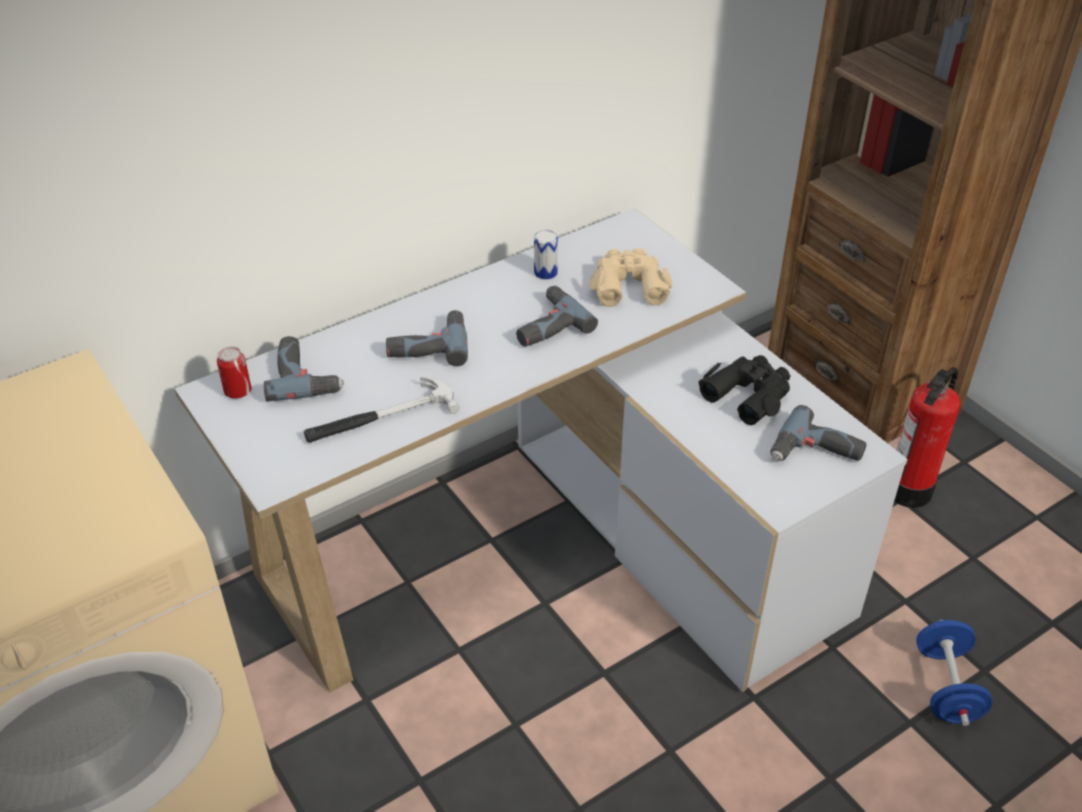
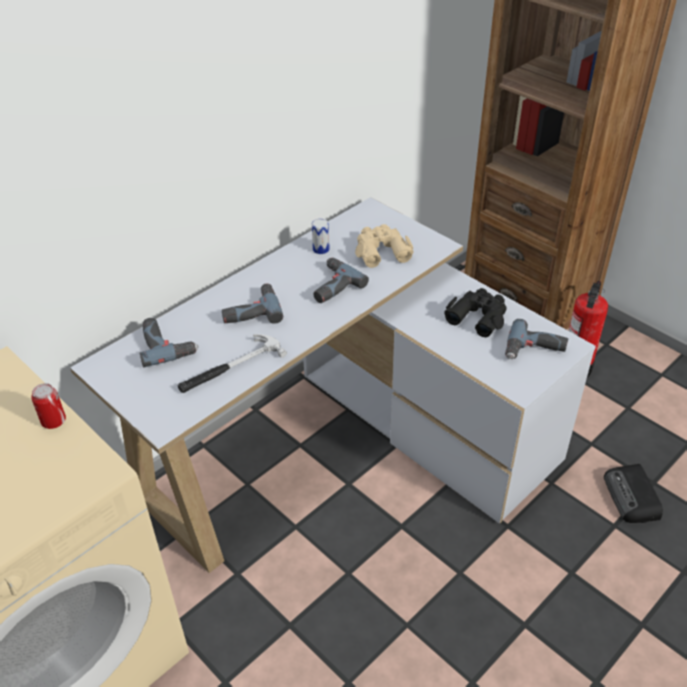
camera: 10 degrees left, 0 degrees up
can [217,346,251,399] -> can moved to [31,383,66,429]
blue dumbbell [916,620,993,726] -> radio [604,464,663,523]

